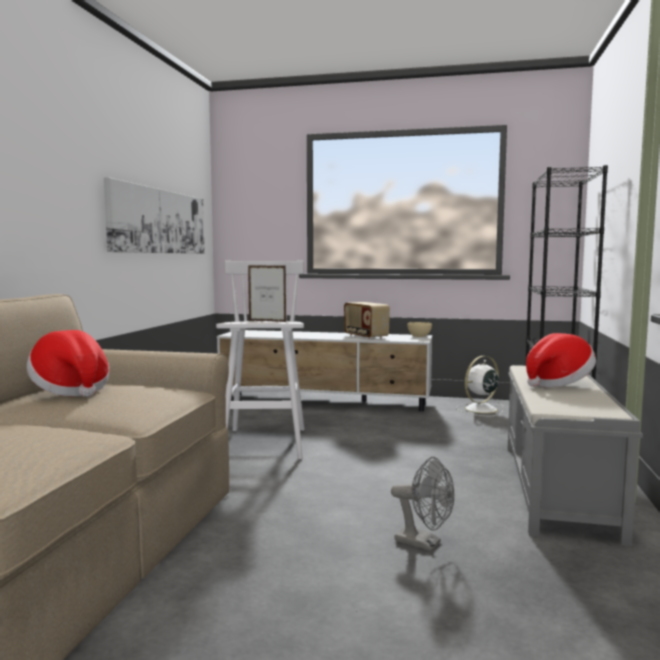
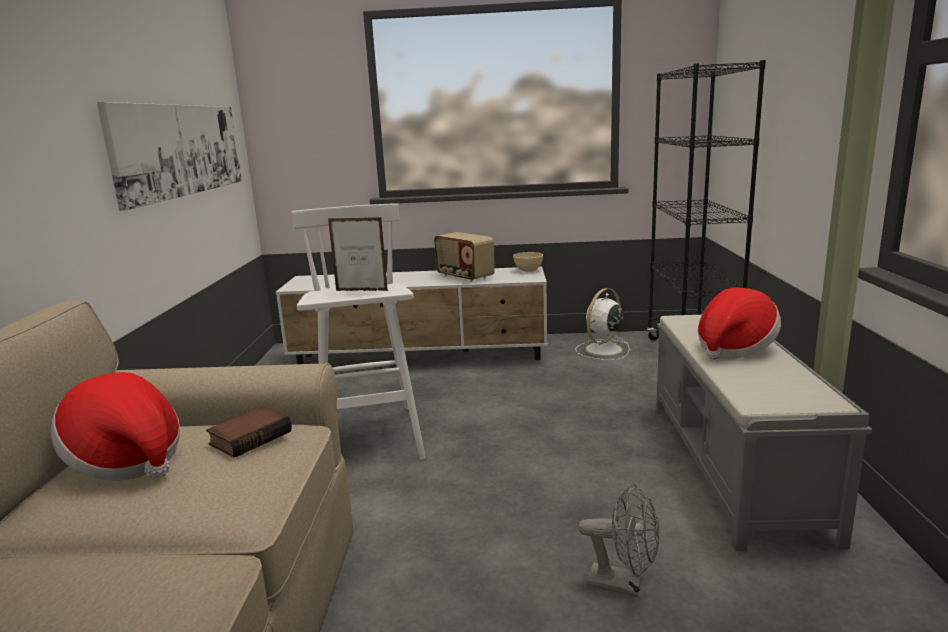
camera: 10 degrees left, 10 degrees up
none -> book [206,406,292,458]

